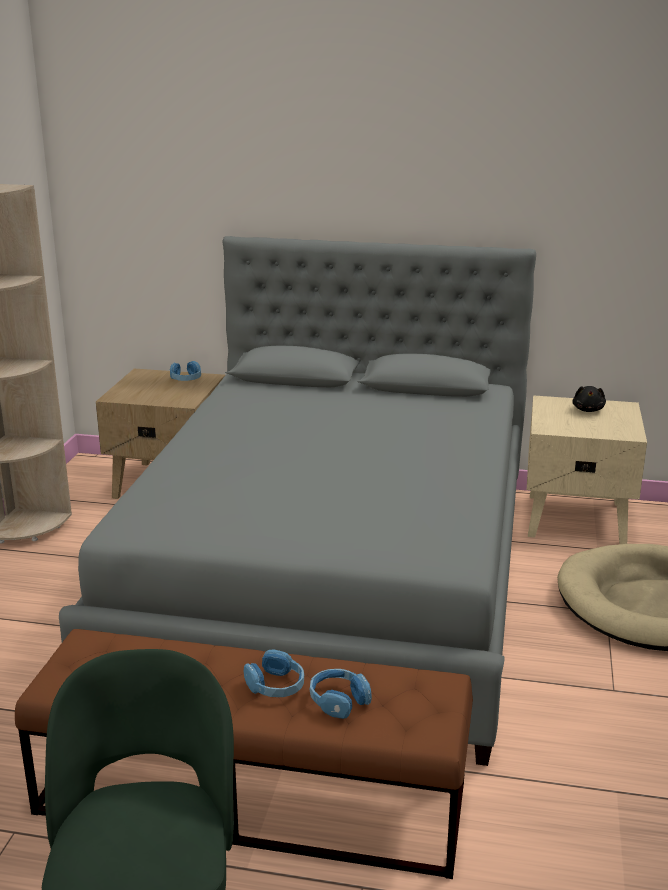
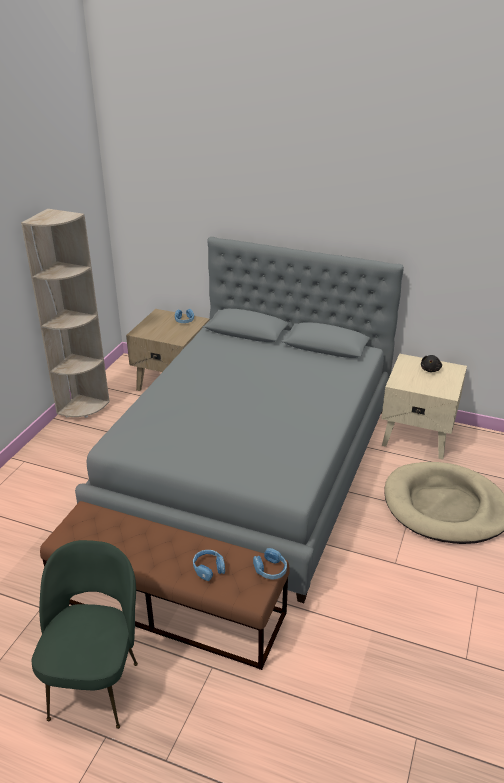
camera: 10 degrees right, 10 degrees up
blue headphones [244,649,304,697] -> blue headphones moved to [253,548,287,580]

